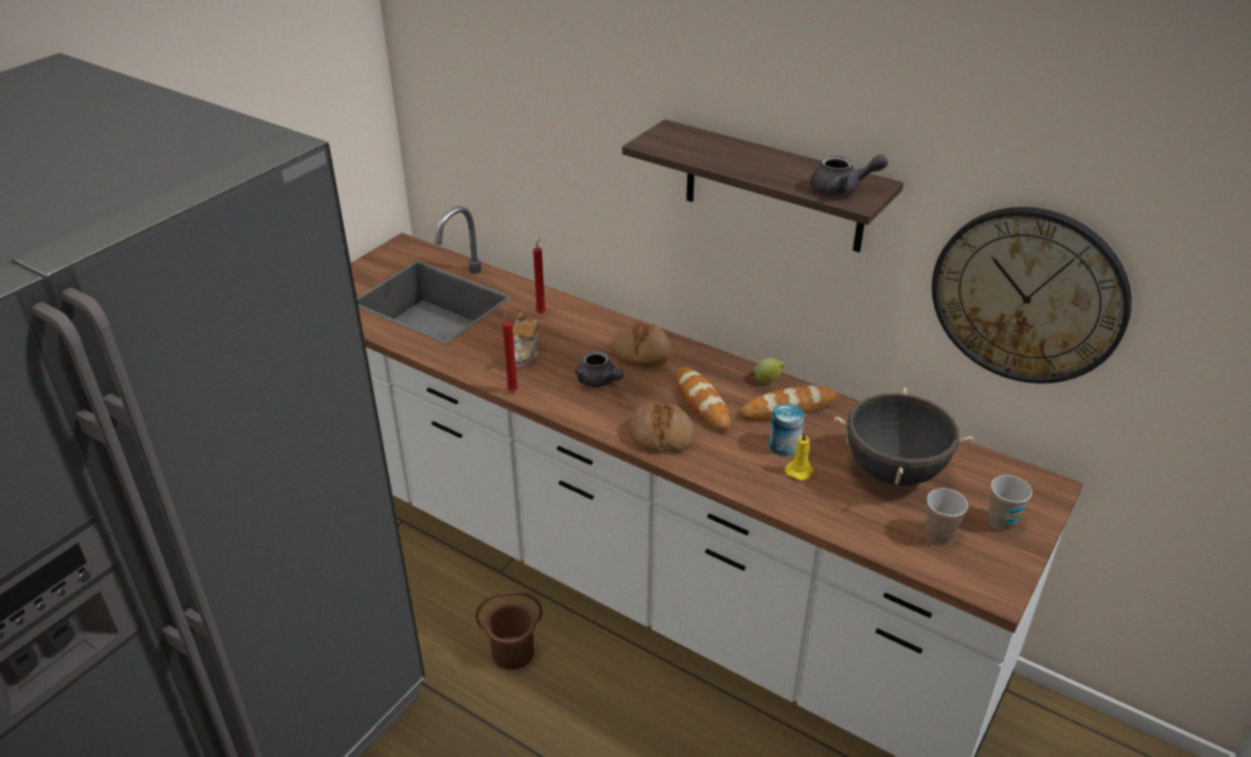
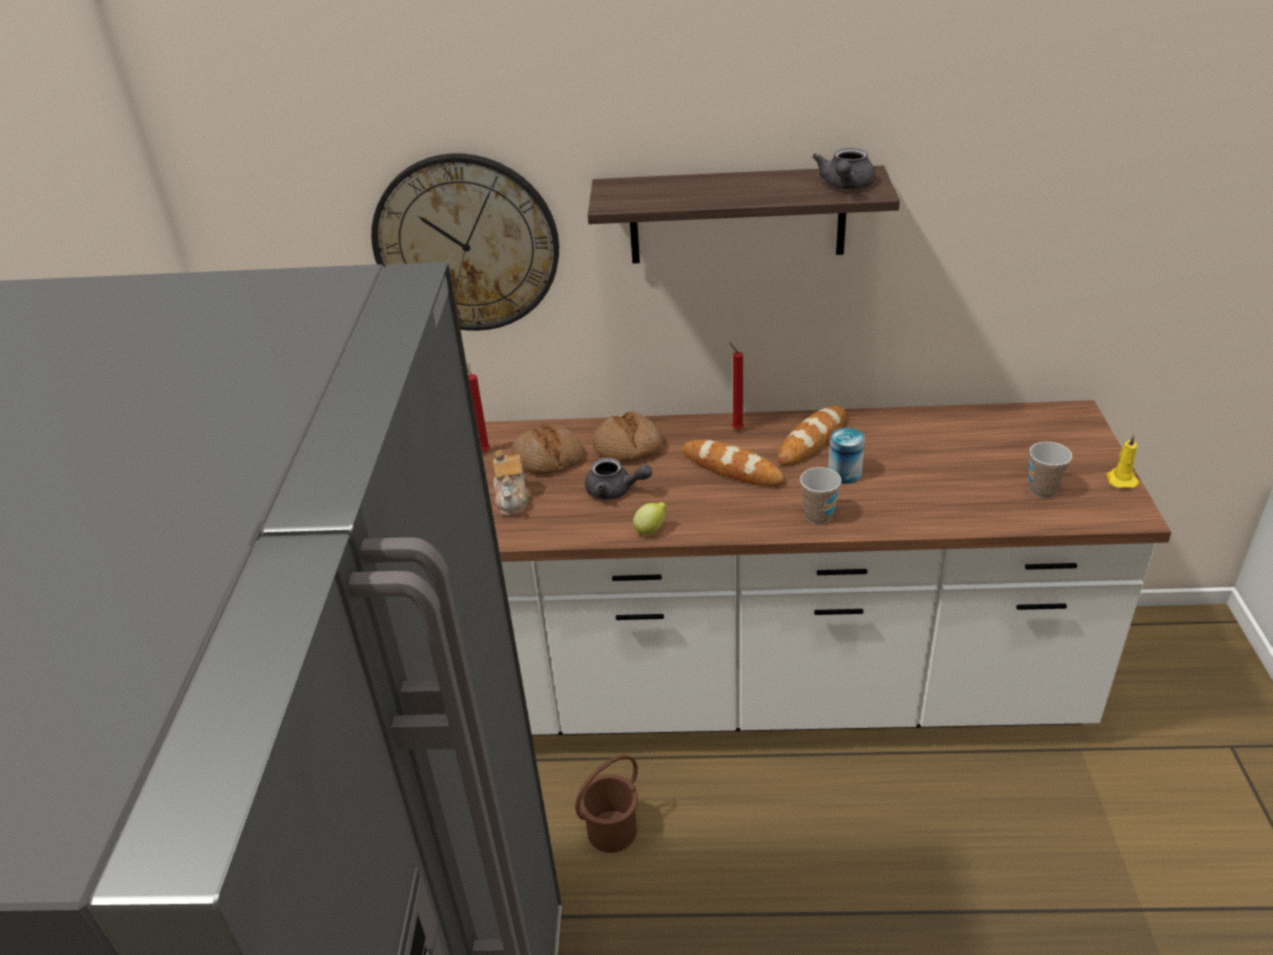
camera: 30 degrees left, 0 degrees up
red candle [503,311,518,391] -> red candle moved to [729,342,744,430]
bread [629,403,695,452] -> bread moved to [512,423,583,475]
lemon [755,358,785,383] -> lemon moved to [633,502,667,535]
yellow candle [785,431,814,481] -> yellow candle moved to [1106,434,1139,489]
grey teapot [811,154,888,196] -> grey teapot turned 135 degrees clockwise [812,148,875,190]
black cooking pot [834,387,974,486] -> none
wall clock [932,207,1132,384] -> wall clock moved to [371,153,559,331]
cup [988,475,1032,530] -> cup moved to [800,467,842,524]

